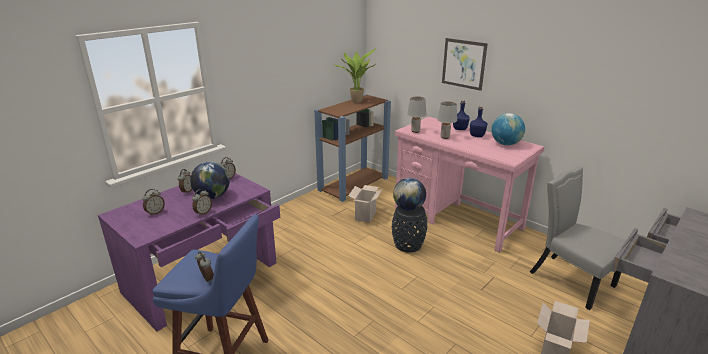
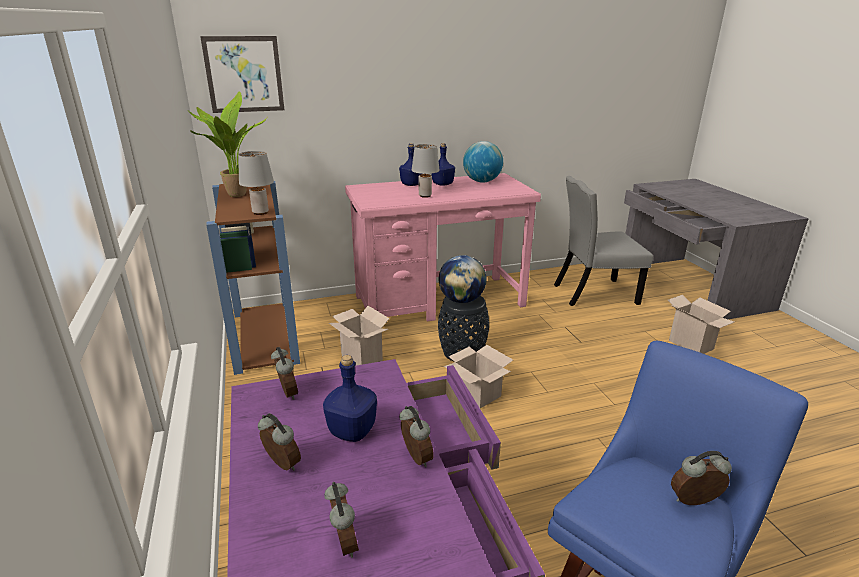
camera: 60 degrees left, 0 degrees up
globe [190,162,230,199] -> blue bottle [323,355,377,442]
grey table lamp [407,96,426,133] -> grey table lamp moved to [239,151,274,215]
picture [442,38,488,91] -> picture moved to [200,36,284,113]
none -> cardboard box [444,345,513,408]

